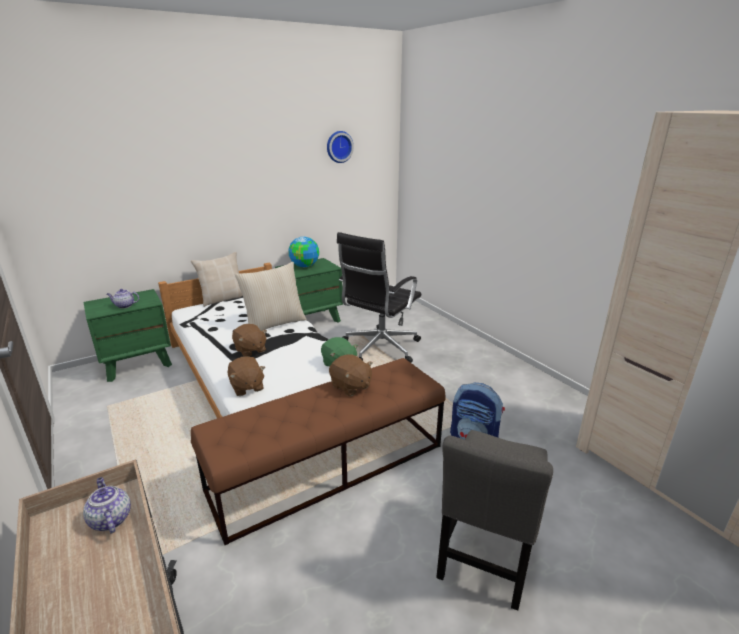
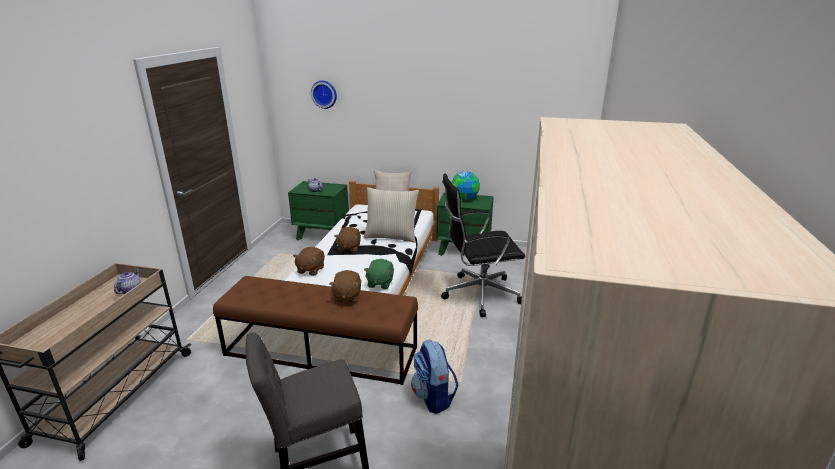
camera: 45 degrees right, 0 degrees up
wall clock [327,131,354,163] -> wall clock moved to [311,80,337,109]

